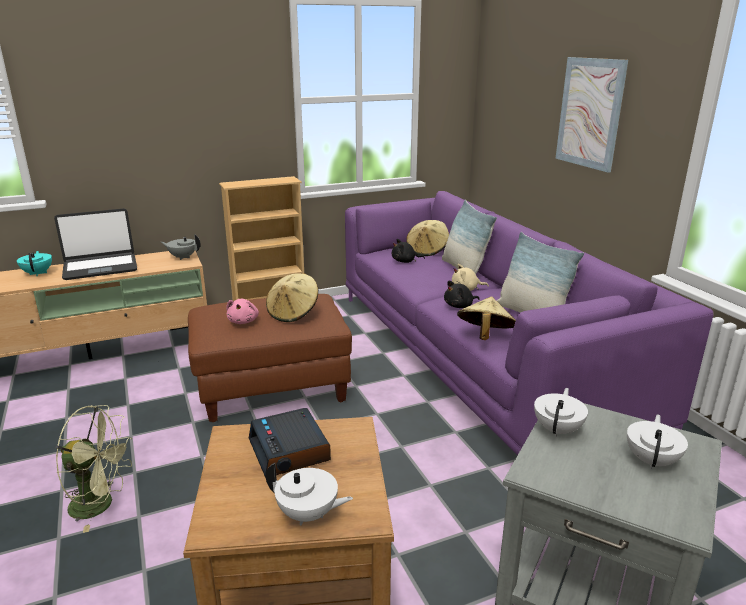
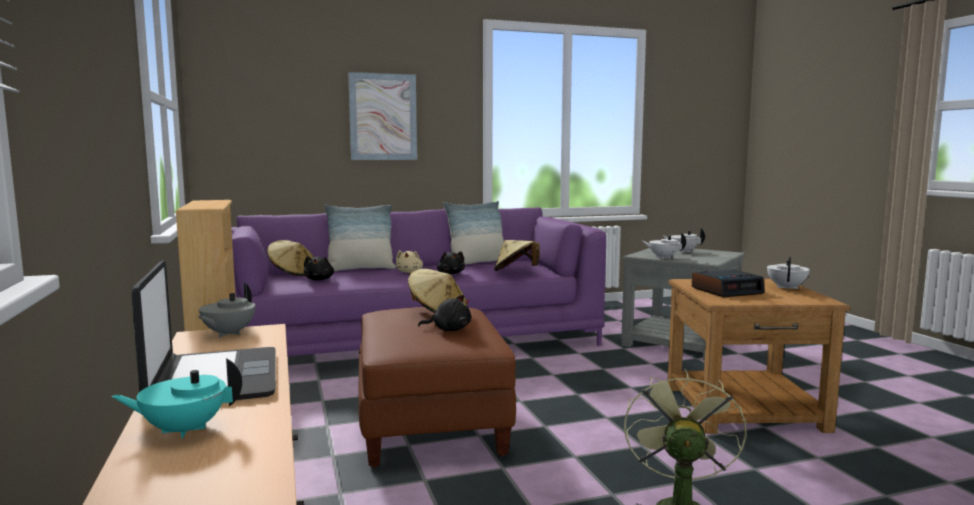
camera: 85 degrees left, 15 degrees down
pink plush toy [226,299,259,324] -> black plush toy [418,295,471,331]

